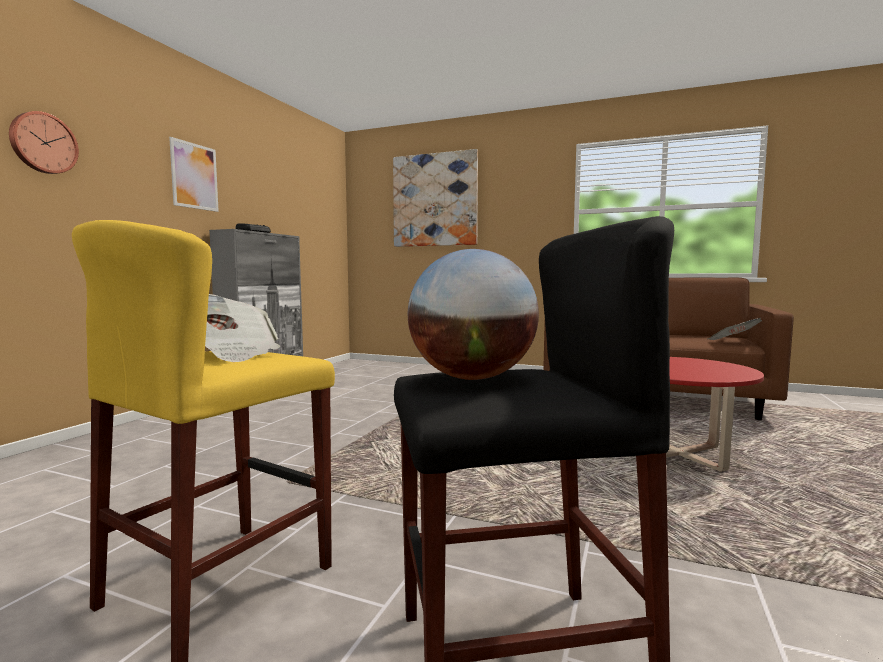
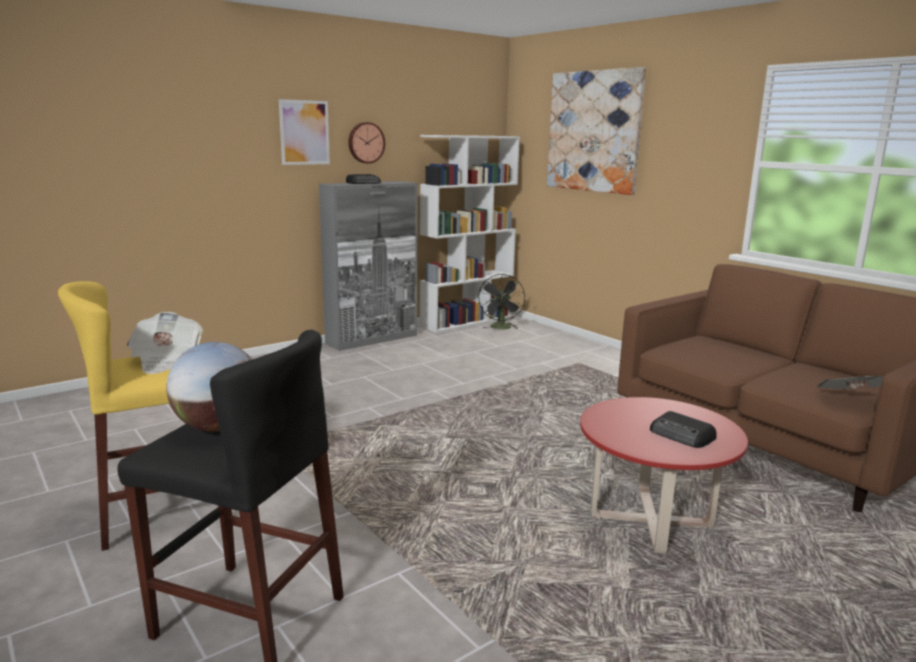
camera: 30 degrees right, 10 degrees up
wall clock [9,111,79,174] -> wall clock moved to [348,122,385,164]
none -> white bookcase [420,135,520,333]
none -> black fan [478,274,525,329]
none -> radio [650,411,717,448]

